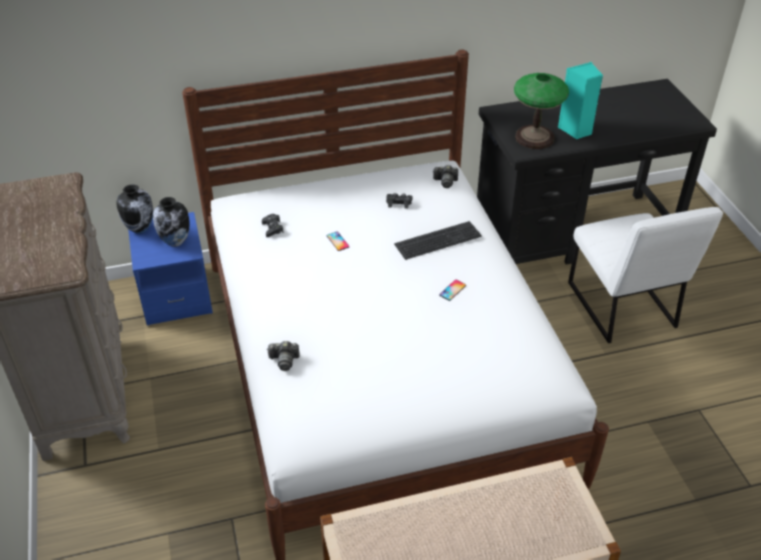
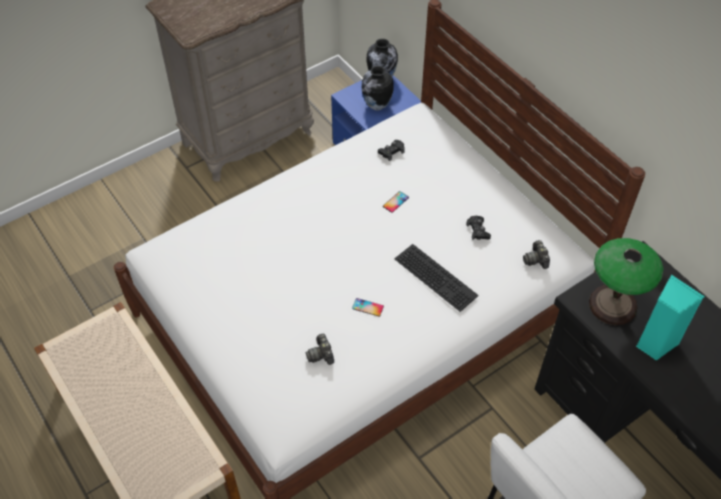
camera: 70 degrees right, 10 degrees up
camera [267,341,300,371] -> camera moved to [306,333,334,365]

